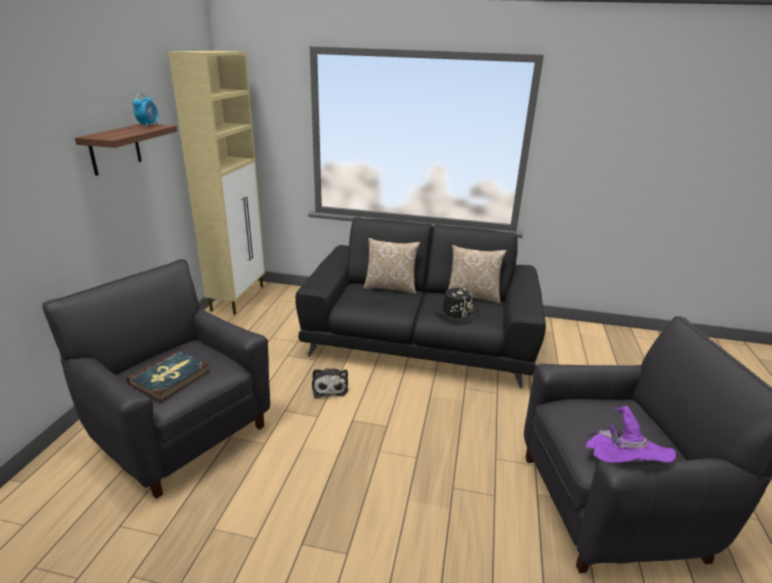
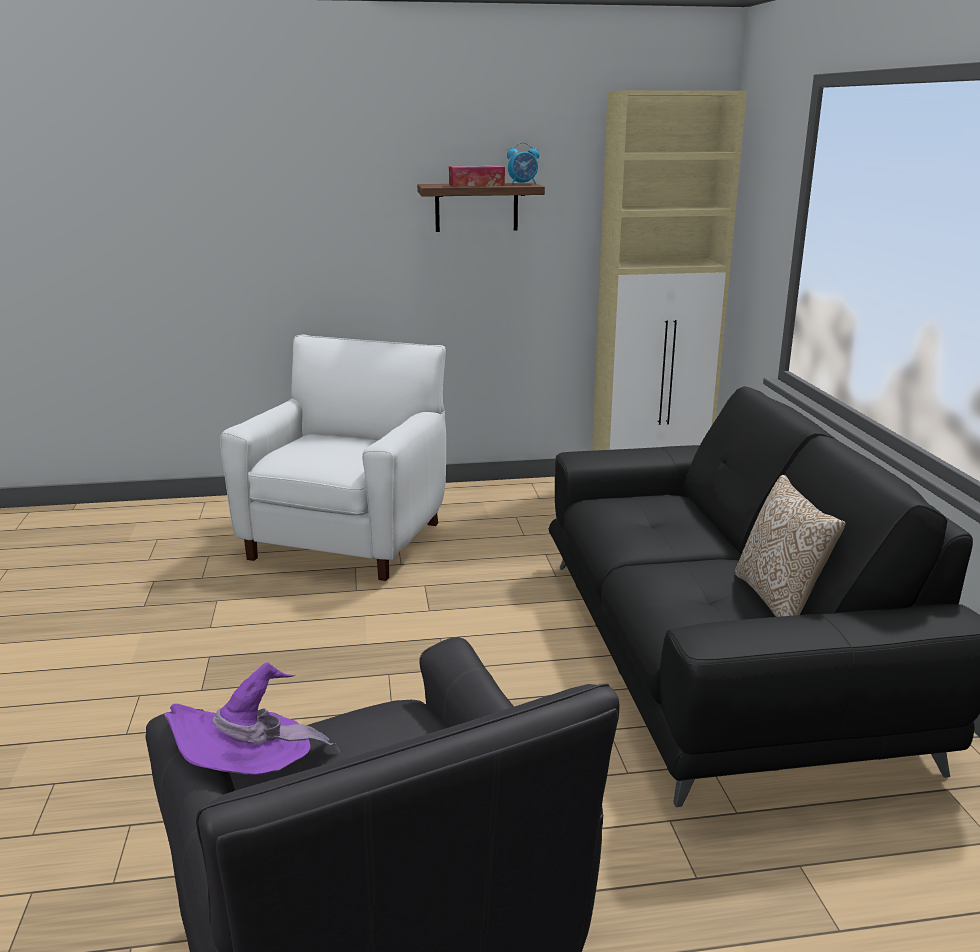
camera: 70 degrees right, 5 degrees down
black armchair [42,259,270,499] -> white armchair [220,334,446,581]
book [127,350,210,402] -> none
plush toy [312,368,348,398] -> none
pillow [364,238,420,294] -> none
black hat [434,288,479,323] -> none
none -> tissue box [449,165,505,187]

